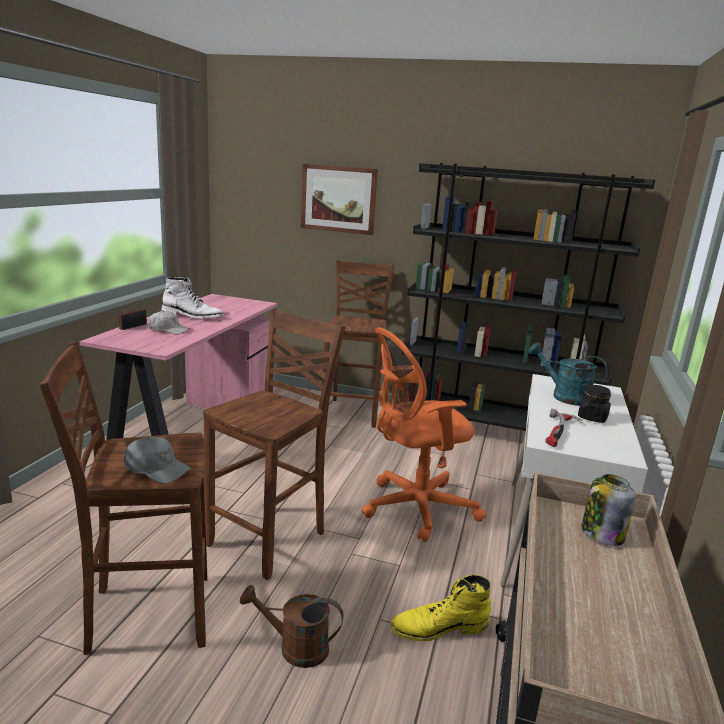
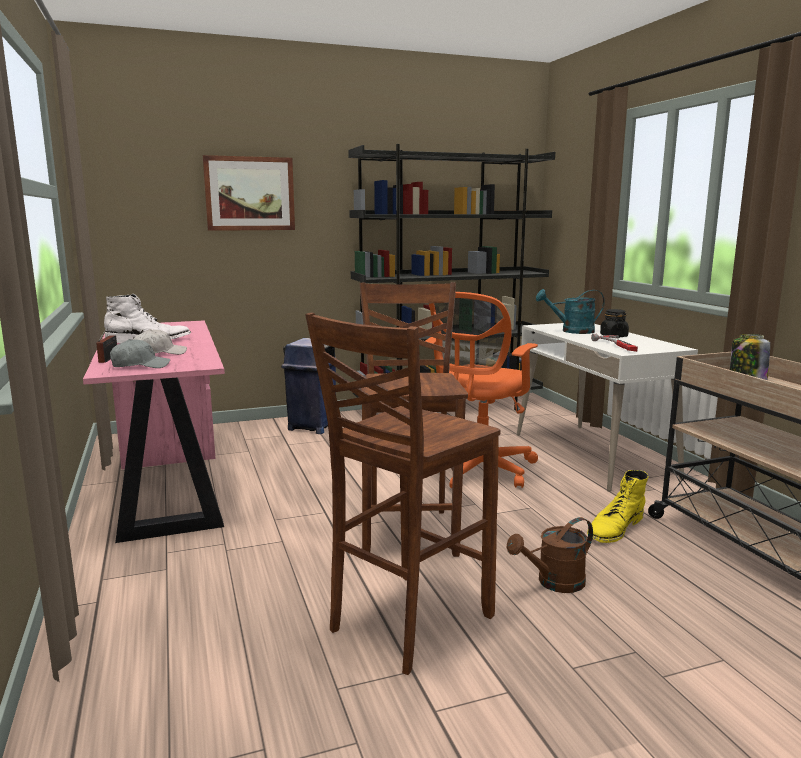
camera: 35 degrees left, 5 degrees down
grey cap [124,436,191,484] -> grey cap moved to [110,339,170,368]
brown stool [321,260,395,428] -> blue trash can [281,338,336,434]

